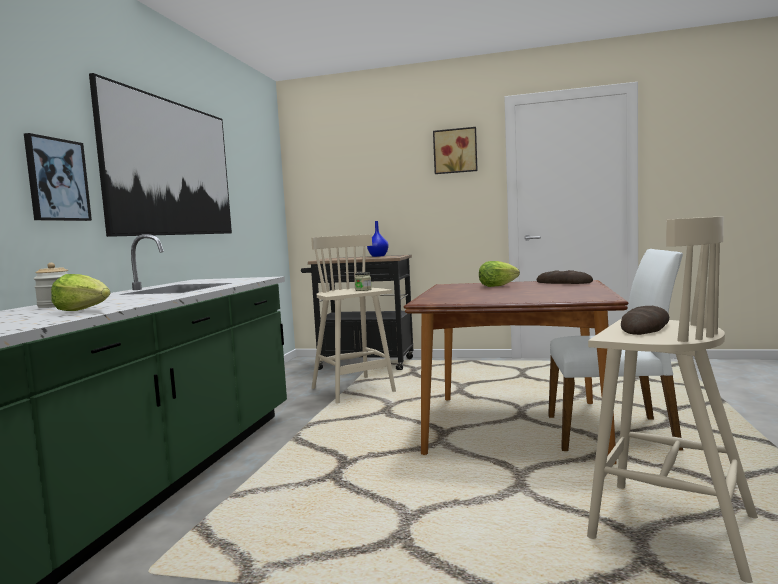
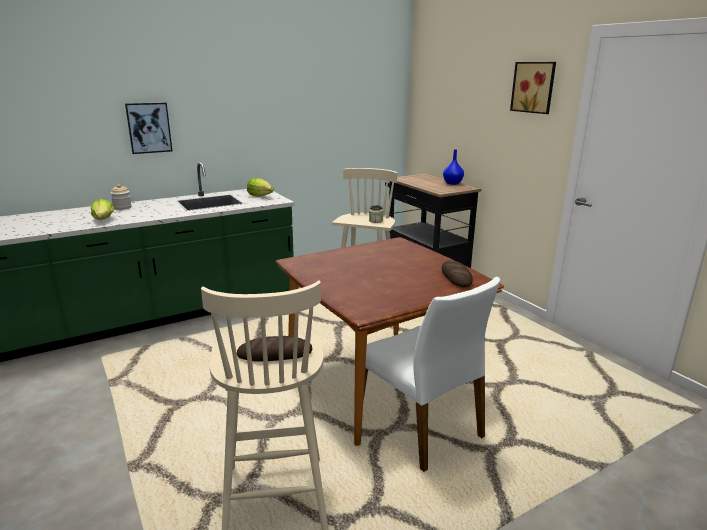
camera: 45 degrees right, 15 degrees up
picture [89,73,232,237] -> none
lettuce [479,261,520,287] -> lettuce moved to [247,178,274,197]

